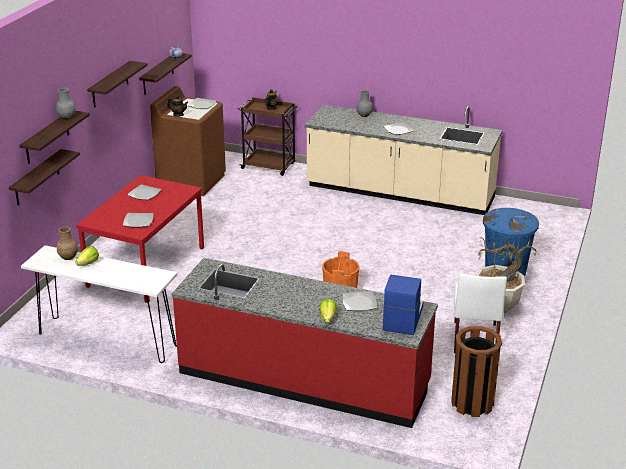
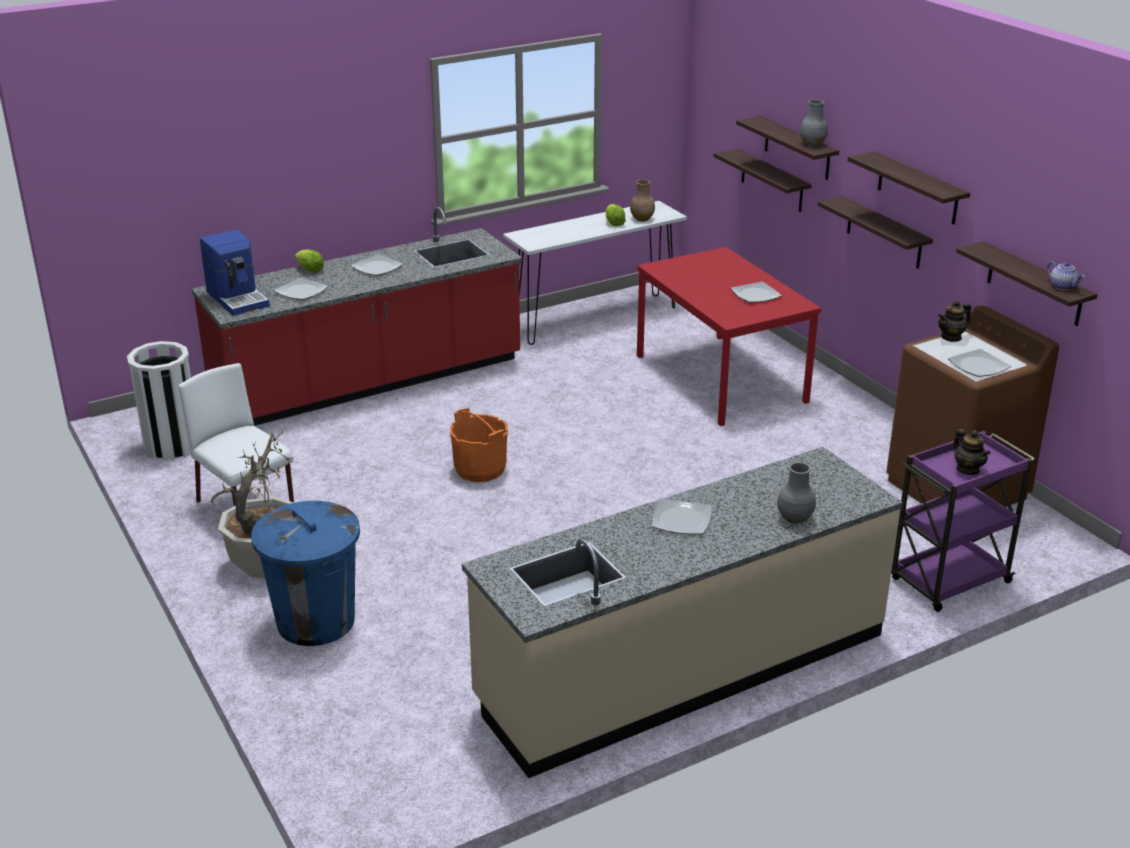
camera: 130 degrees right, 0 degrees up
plate [123,213,153,227] -> plate moved to [351,254,403,276]
brown cart [238,97,298,176] -> purple cart [891,431,1035,612]
brown trash can [451,326,502,417] -> white trash can [127,341,191,461]
none -> shelf [818,196,933,269]

